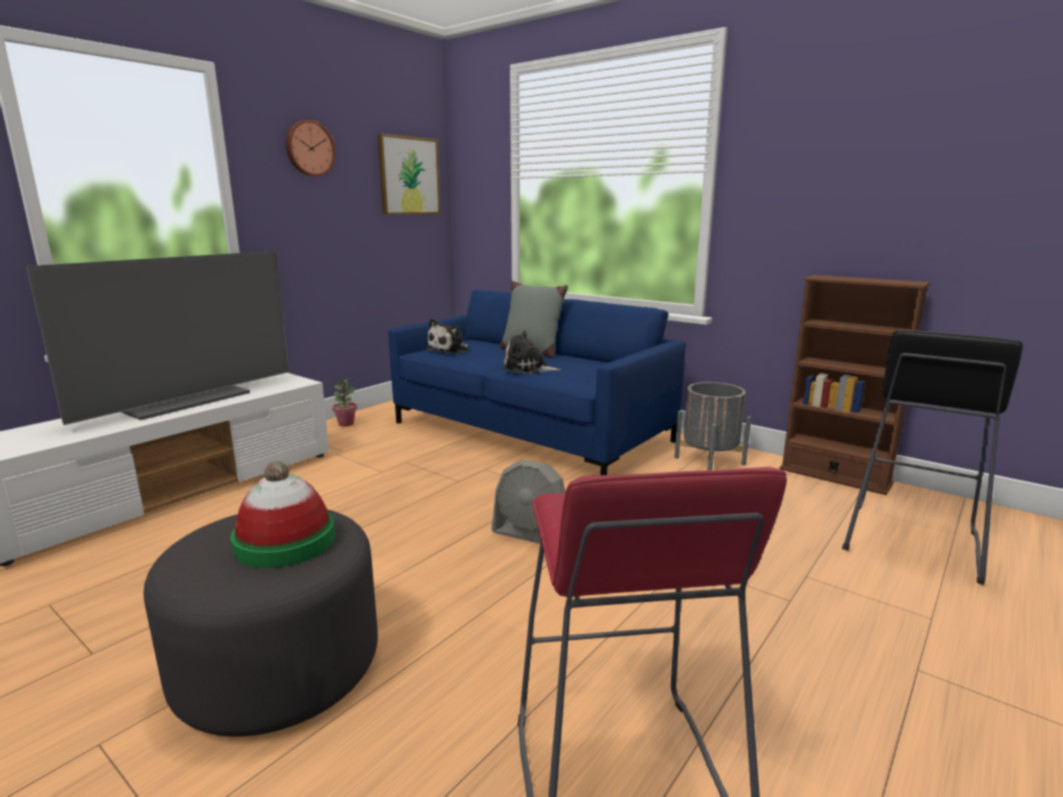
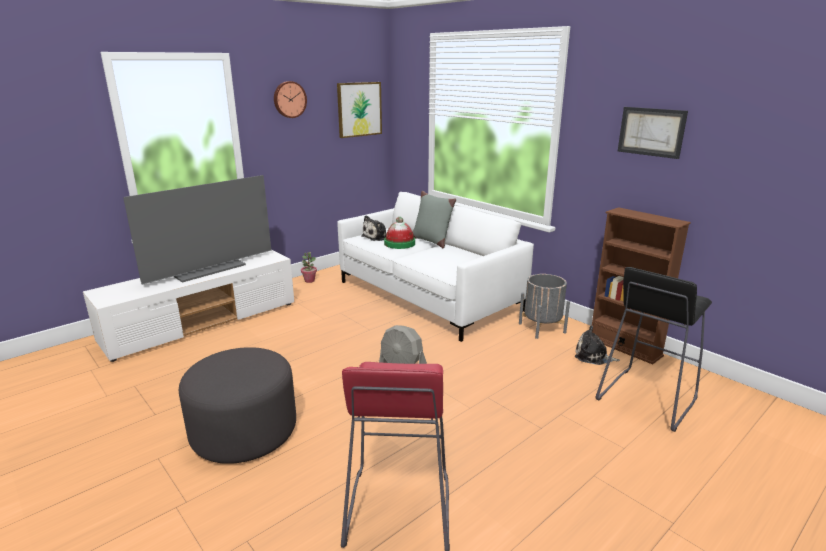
camera: 10 degrees right, 5 degrees up
hat [230,461,336,568] -> hat moved to [384,217,415,249]
blue sofa [388,290,686,475] -> white sofa [337,192,534,342]
plush toy [503,330,561,374] -> plush toy moved to [575,326,620,365]
none -> picture [618,107,688,159]

